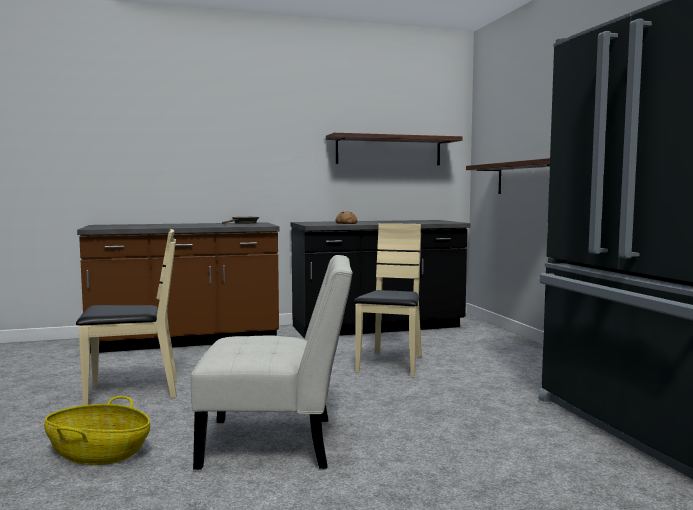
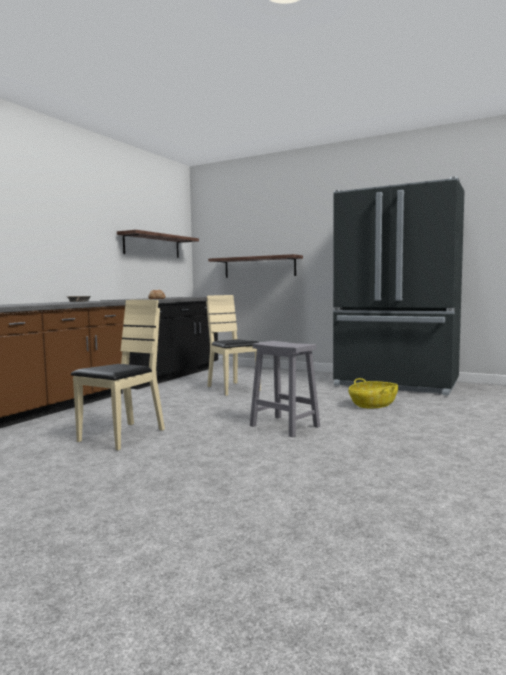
camera: 45 degrees left, 0 degrees up
basket [44,396,150,465] -> basket moved to [349,378,398,408]
white chair [191,255,353,470] -> grey stool [250,341,320,437]

